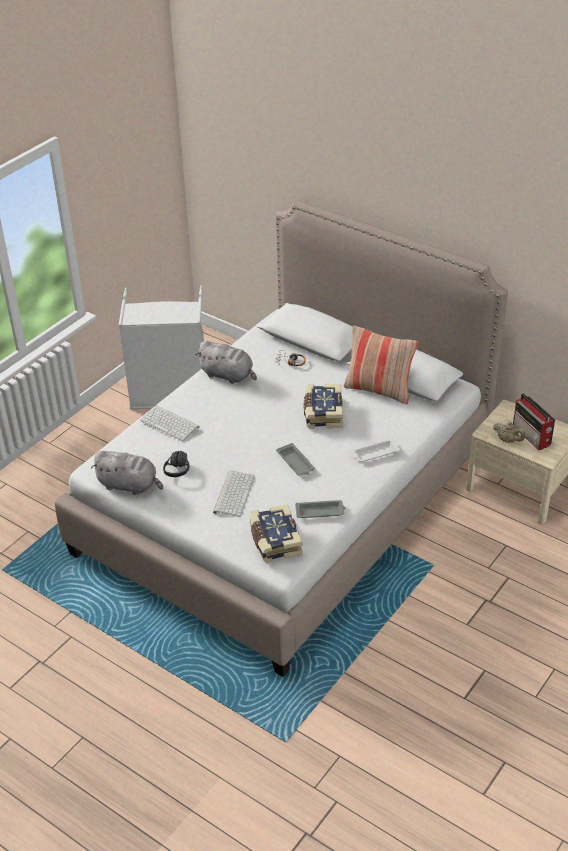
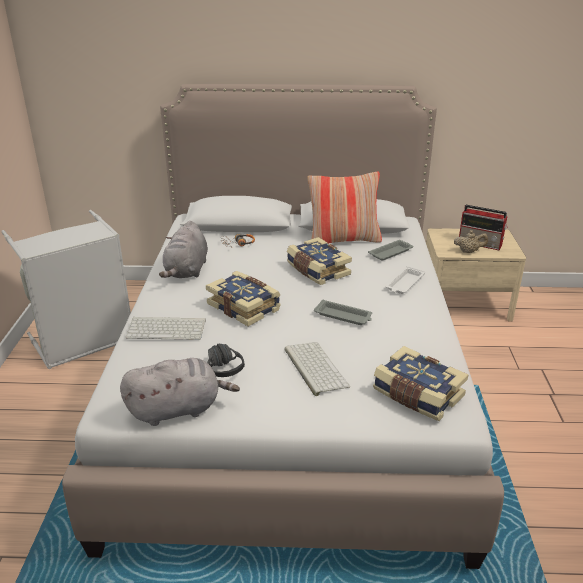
camera: 35 degrees left, 10 degrees down
grey plush toy [196,341,257,384] -> grey plush toy turned 105 degrees clockwise [159,221,208,278]
grey tray [295,500,346,518] -> grey tray moved to [368,240,413,261]
none -> book [206,271,281,326]

